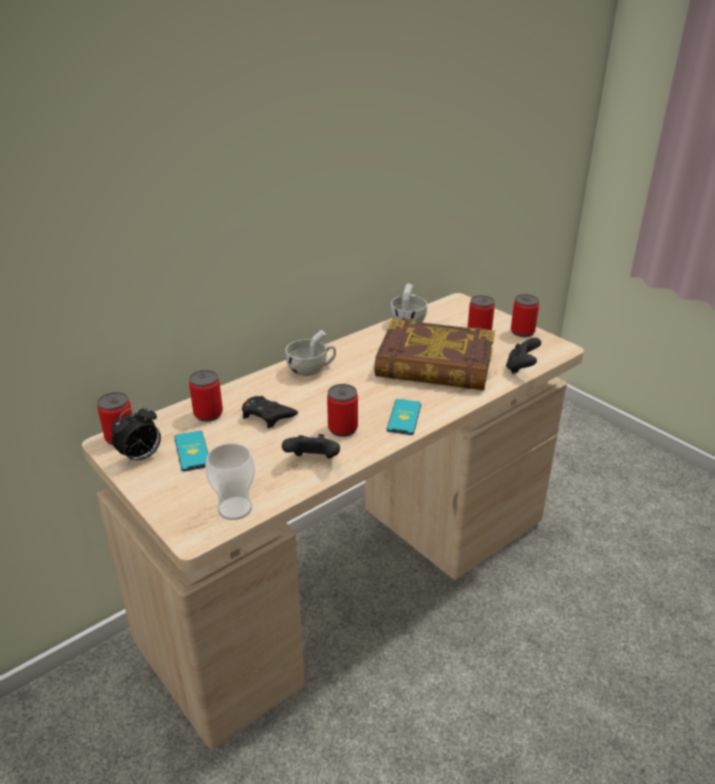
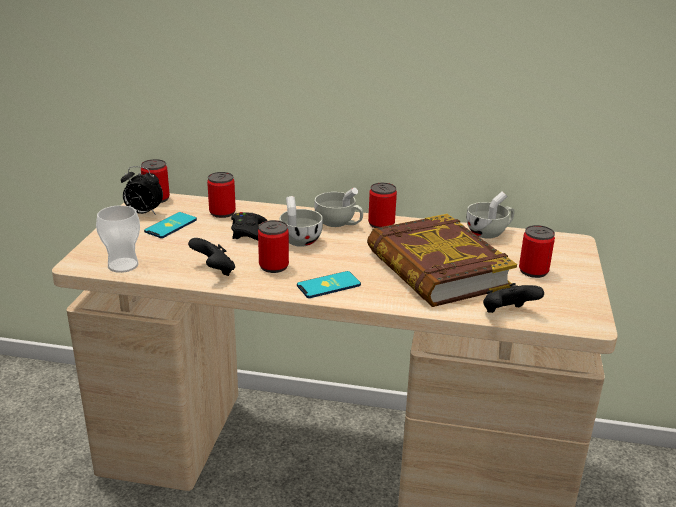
camera: 50 degrees right, 5 degrees down
can [511,294,539,337] -> can moved to [368,183,397,228]
none -> white cup [280,196,323,247]

